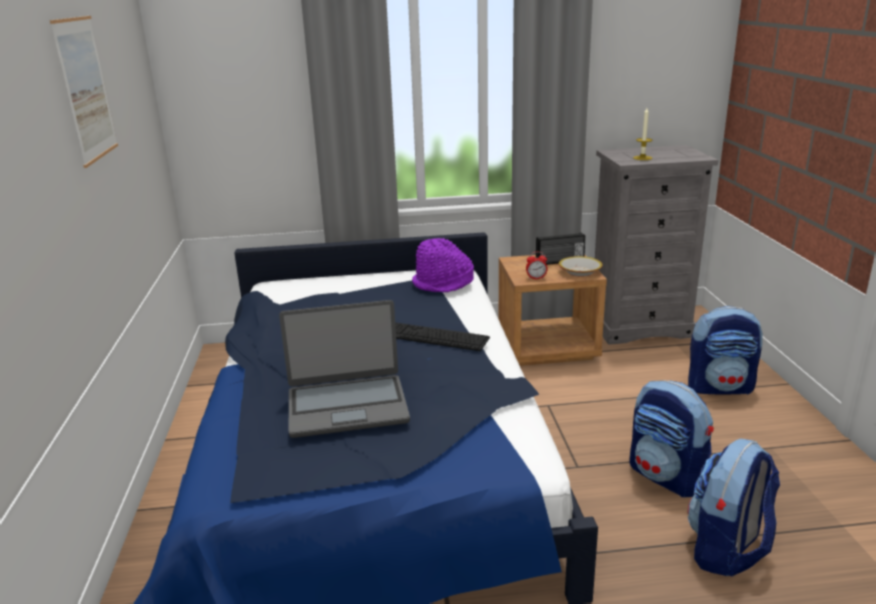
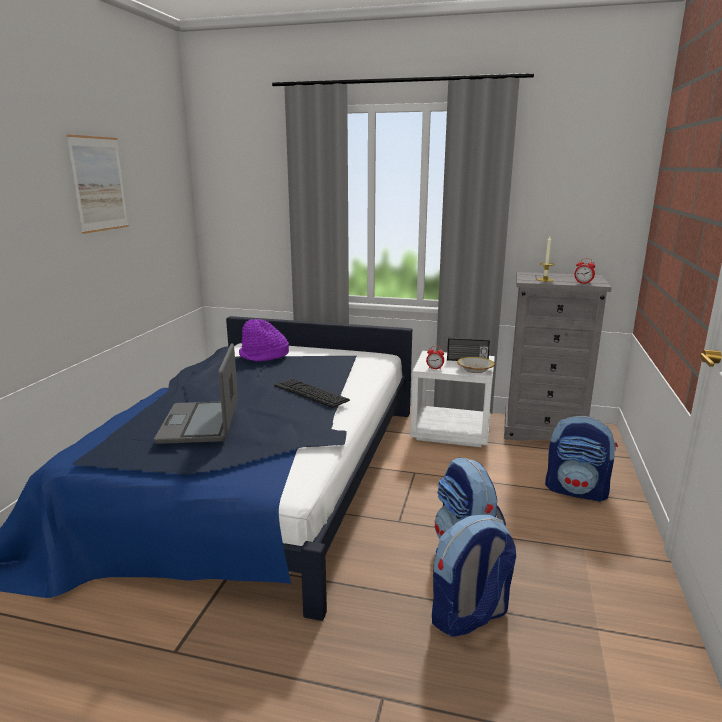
camera: 20 degrees right, 5 degrees down
laptop [279,300,410,438] -> laptop turned 75 degrees clockwise [154,343,238,444]
purple hat [412,238,474,292] -> purple hat moved to [239,319,289,361]
brown nightstand [499,255,607,366] -> white nightstand [410,351,495,447]
none -> alarm clock [574,258,595,284]

